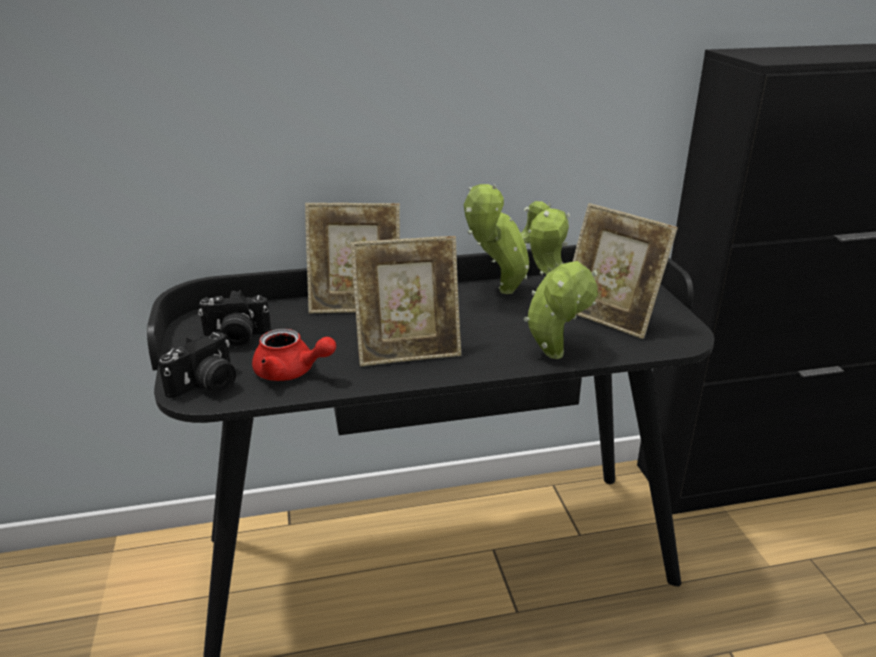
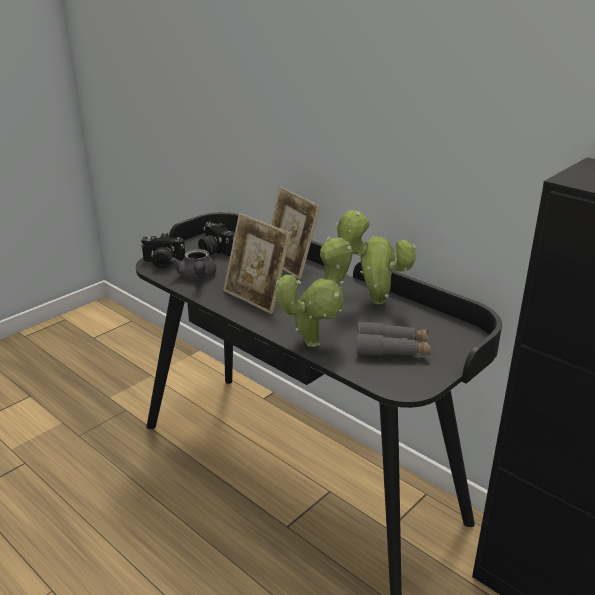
camera: 55 degrees right, 0 degrees up
red teapot [252,329,336,381] -> grey teapot [170,249,216,280]
picture frame [573,203,678,339] -> grey binoculars [356,322,431,356]

